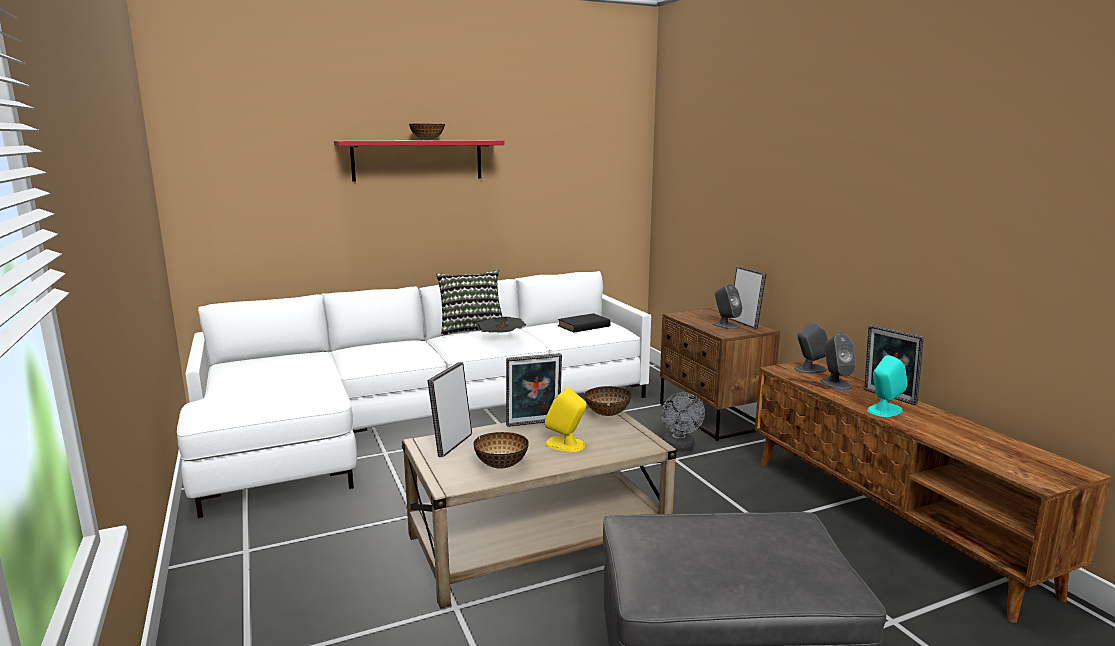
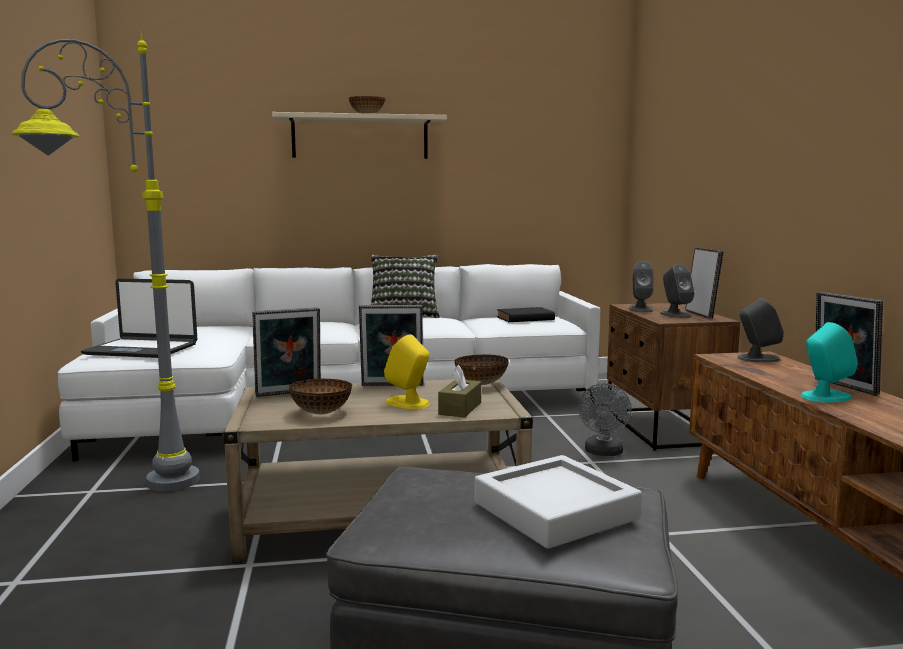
camera: 15 degrees right, 5 degrees down
red shelf [334,140,505,182] -> beige shelf [272,112,447,159]
picture frame [427,362,472,457] -> picture frame turned 150 degrees counterclockwise [252,307,321,397]
newspaper [475,317,526,333] -> none
grey speaker [820,334,856,390] -> grey speaker moved to [629,261,654,312]
none -> grey floor lamp [11,30,200,492]
none -> laptop [81,278,197,358]
none -> brown tissue box [438,364,481,417]
none -> grey tray [475,455,642,549]

